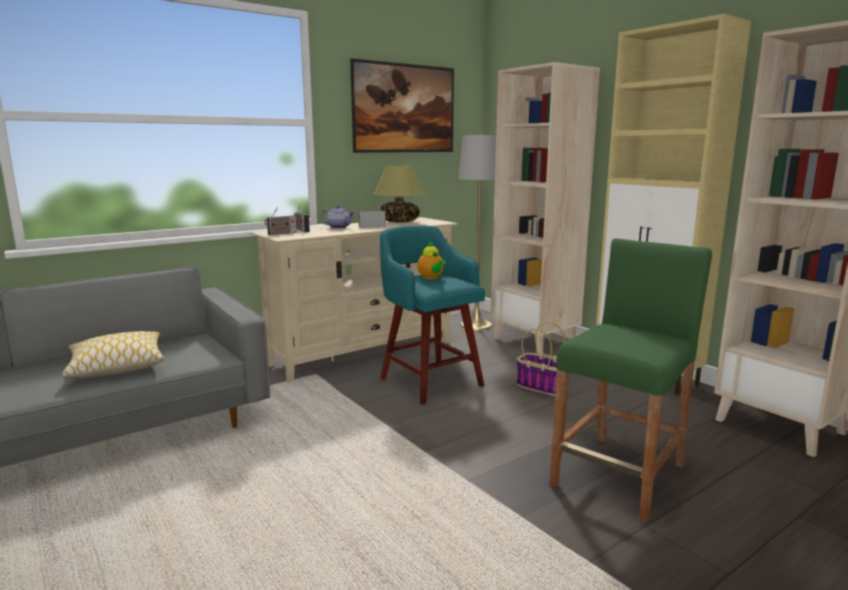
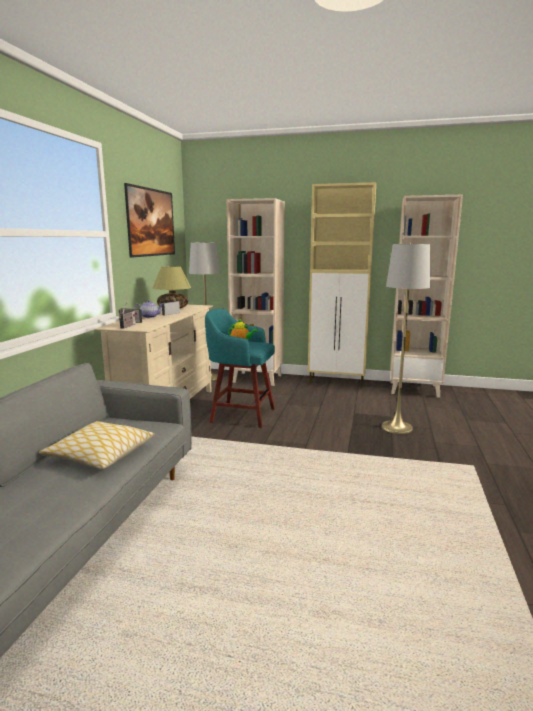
camera: 40 degrees left, 0 degrees up
basket [517,322,565,396] -> none
green stool [549,238,712,523] -> grey floor lamp [381,243,431,434]

